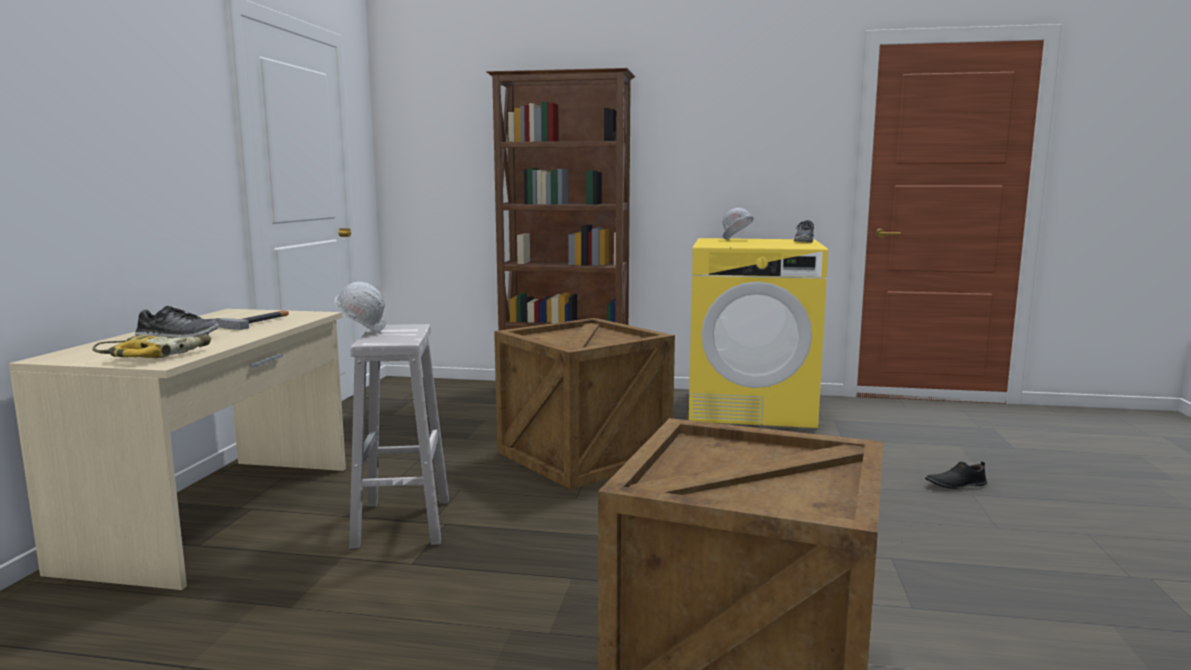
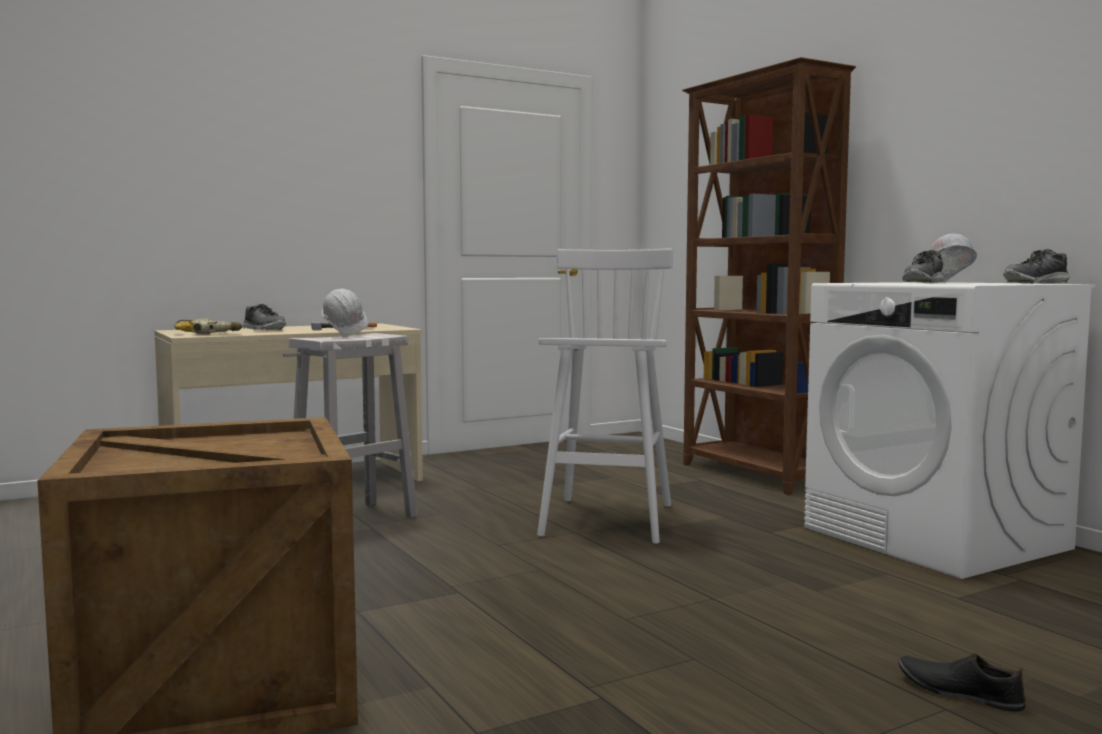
camera: 50 degrees right, 5 degrees down
crate [494,318,675,490] -> white stool [537,248,673,544]
yellow washing machine [689,238,828,428] -> white washing machine [804,282,1095,579]
none -> shoe [902,250,944,283]

